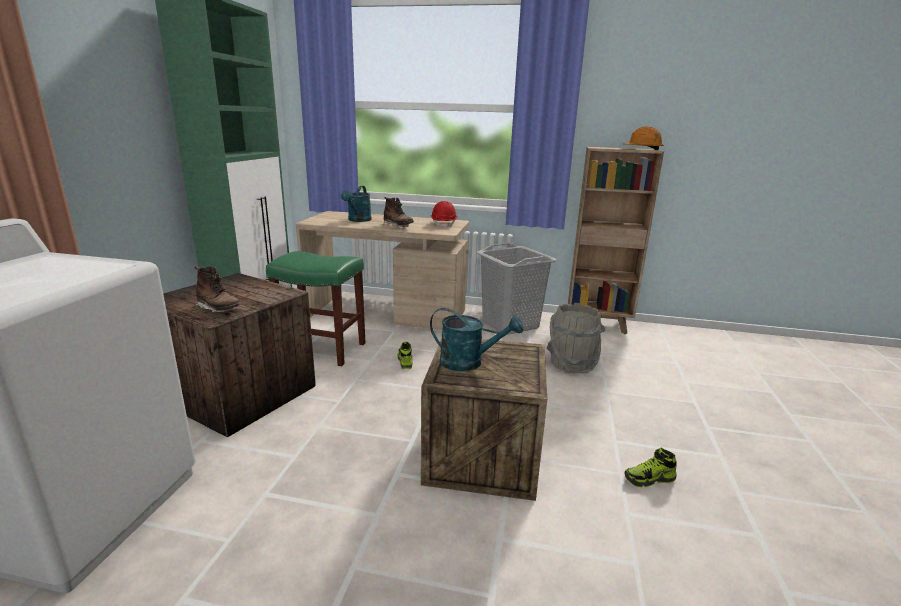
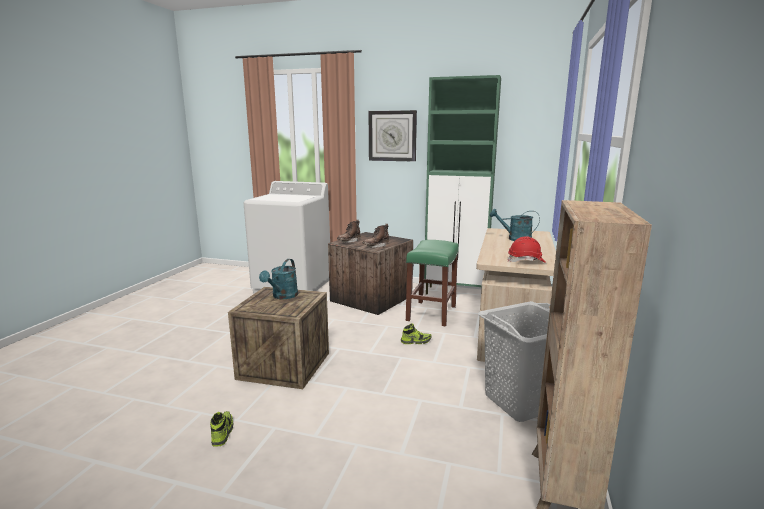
camera: 95 degrees right, 5 degrees down
brown boot [384,197,414,227] -> brown boot moved to [363,224,389,248]
grey bucket [547,303,605,374] -> none
orange hard hat [623,126,663,150] -> none
none -> wall clock [369,110,417,162]

